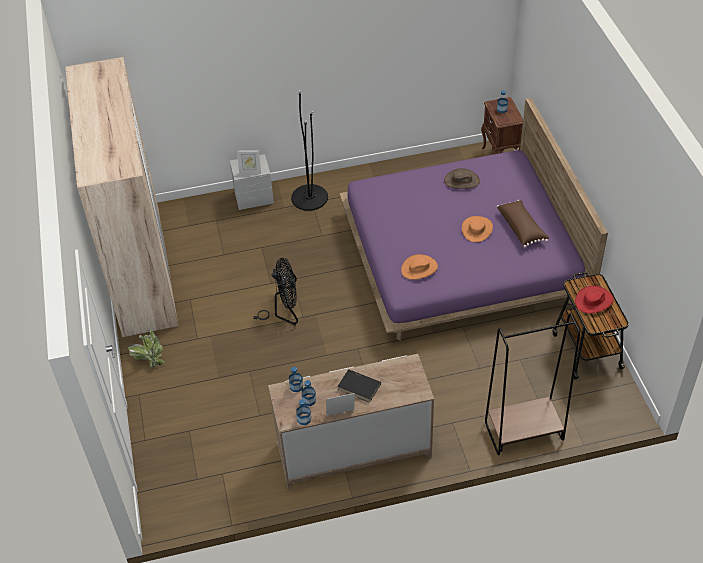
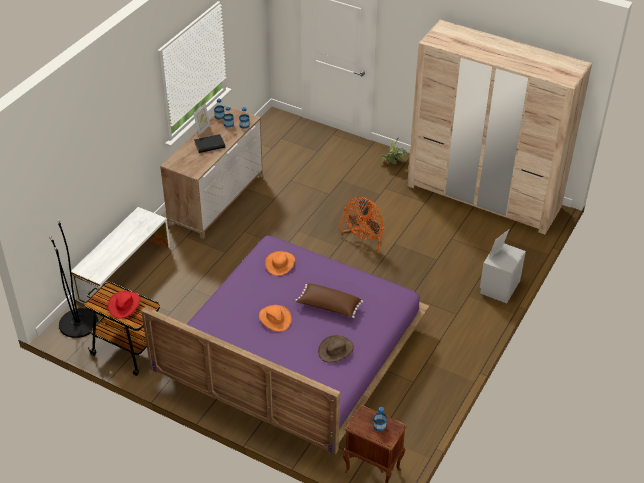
camera: 130 degrees right, 5 degrees down
black fan [253,258,298,325] -> orange fan [339,197,385,253]
black floor lamp [291,90,328,211] -> black floor lamp moved to [49,220,98,338]
clothes rack [485,313,580,455] -> white bench [71,207,170,304]
brown pillow [497,200,549,247] -> brown pillow moved to [296,283,363,318]

